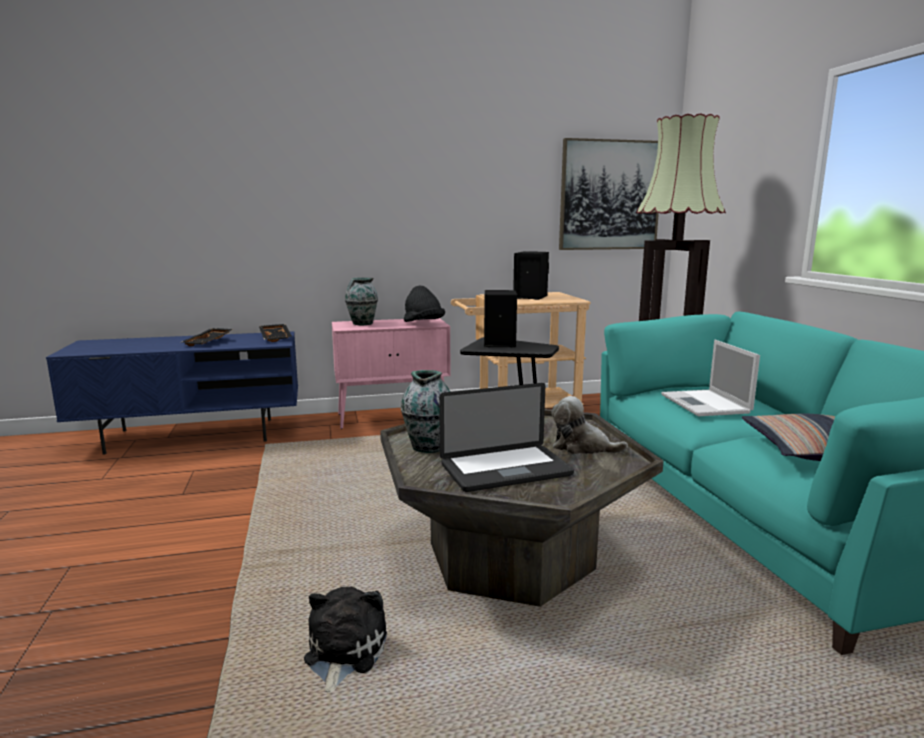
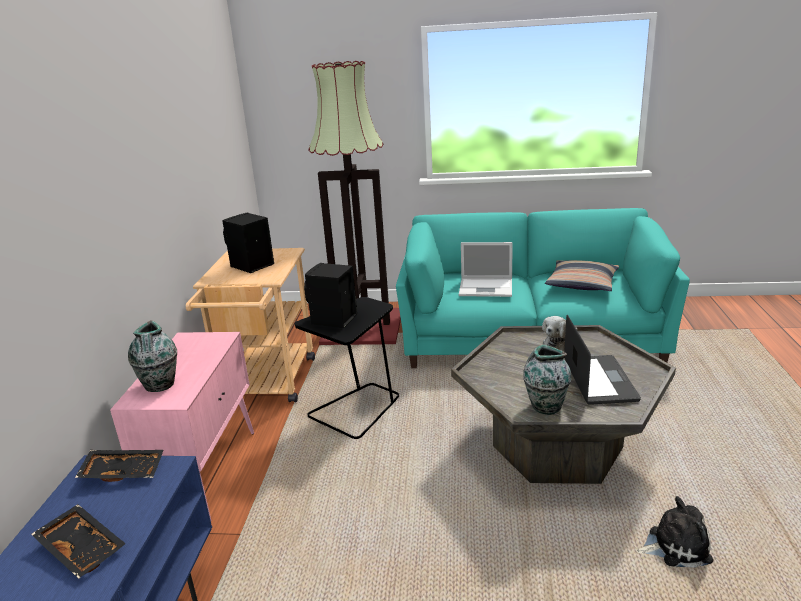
camera: 70 degrees left, 10 degrees up
plush toy [304,587,387,694] -> plush toy turned 150 degrees clockwise [637,496,713,568]
black hat [404,286,445,322] -> none
picture [559,138,659,250] -> none

